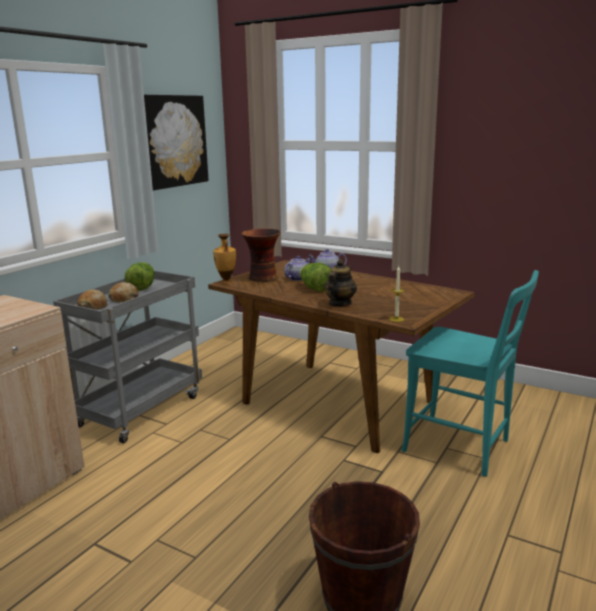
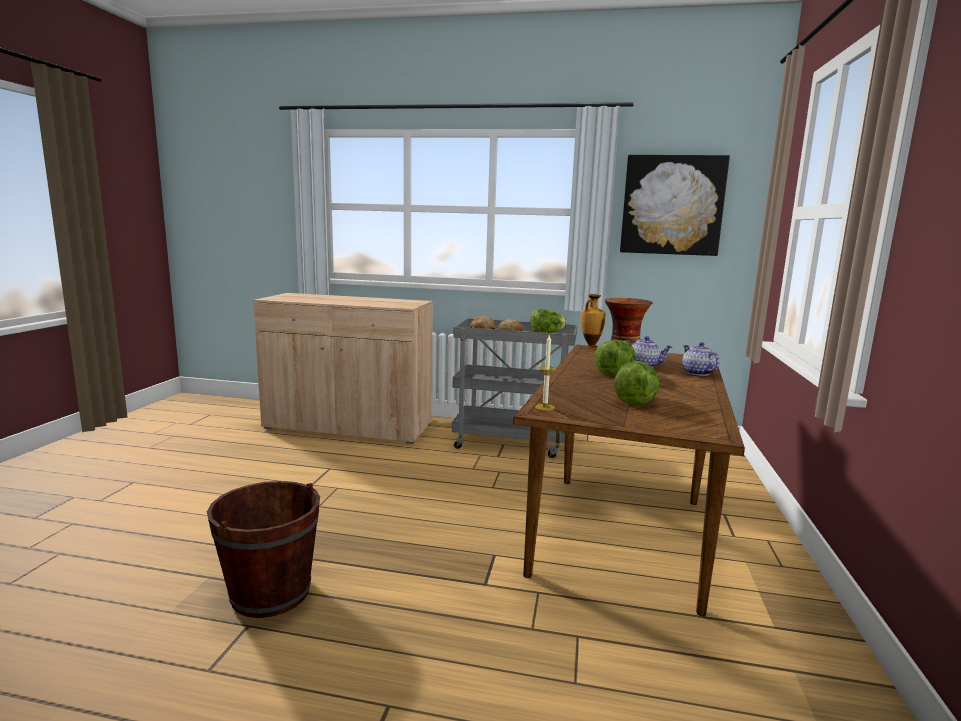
camera: 70 degrees right, 5 degrees down
teapot [324,259,357,306] -> none
turquoise chair [401,270,539,477] -> none
none -> lettuce [614,361,659,405]

